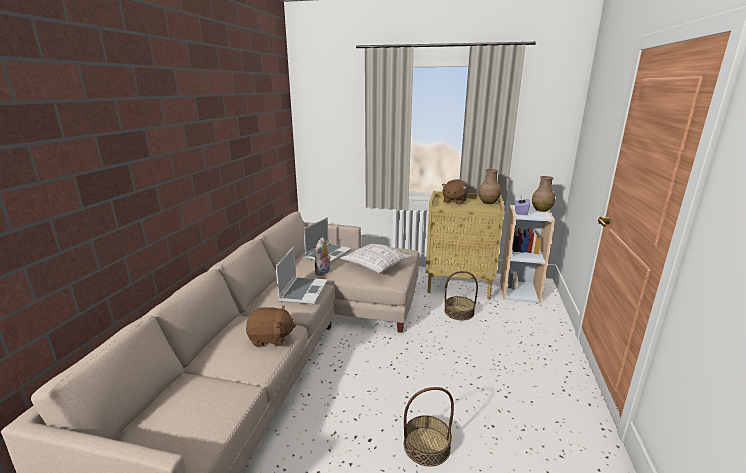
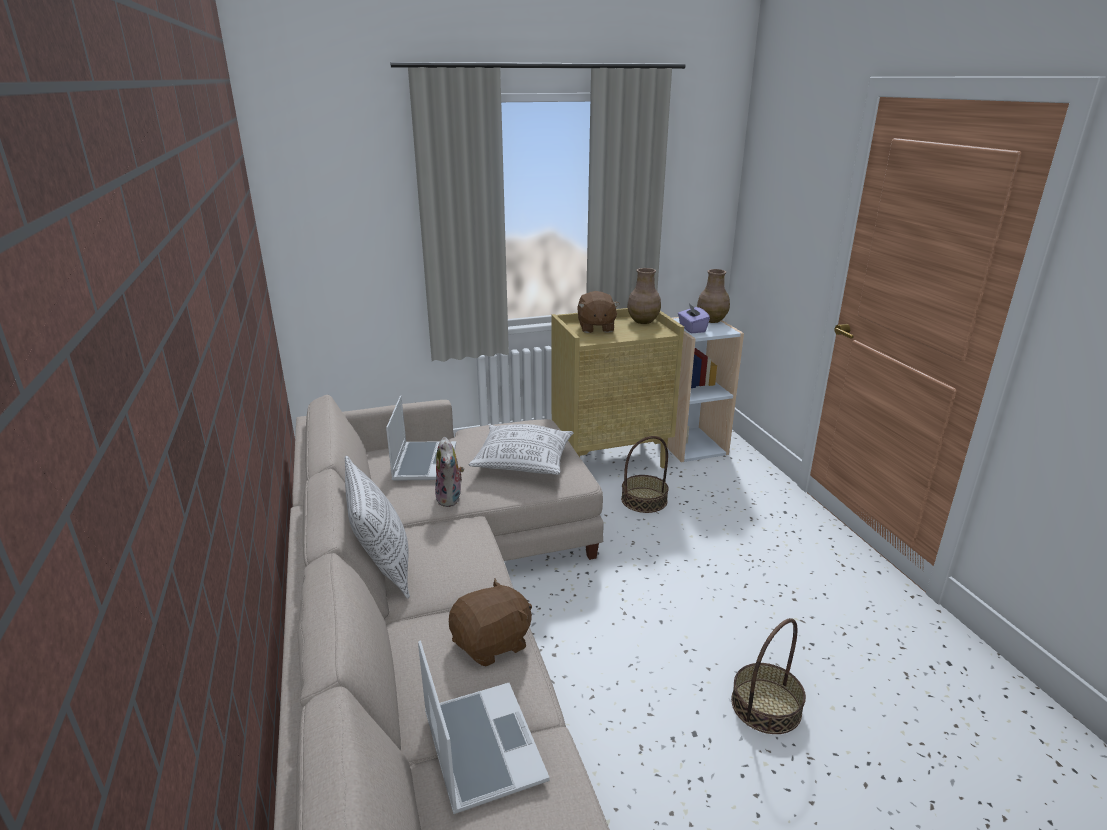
camera: 30 degrees left, 5 degrees up
laptop [276,247,327,304] -> laptop moved to [418,640,550,814]
none -> pillow [345,455,410,599]

